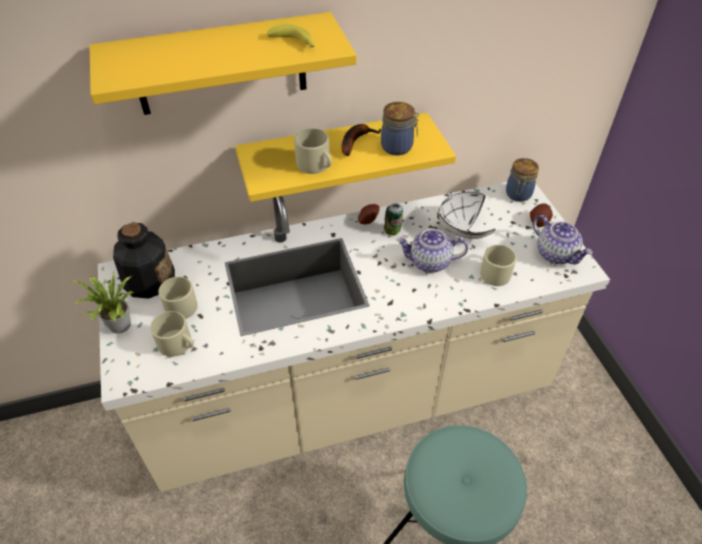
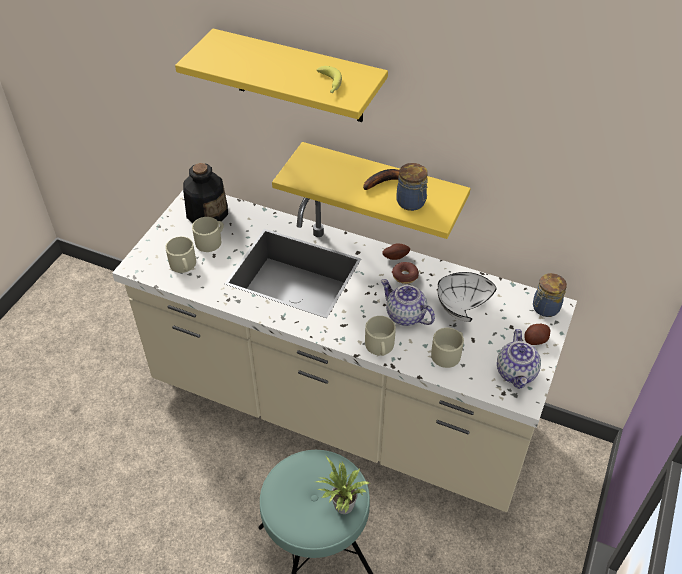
camera: 40 degrees right, 0 degrees up
potted plant [71,270,135,334] -> potted plant moved to [316,456,370,514]
beige mug [294,129,332,174] -> beige mug moved to [365,316,396,356]
can [384,203,403,235] -> donut [392,262,419,284]

